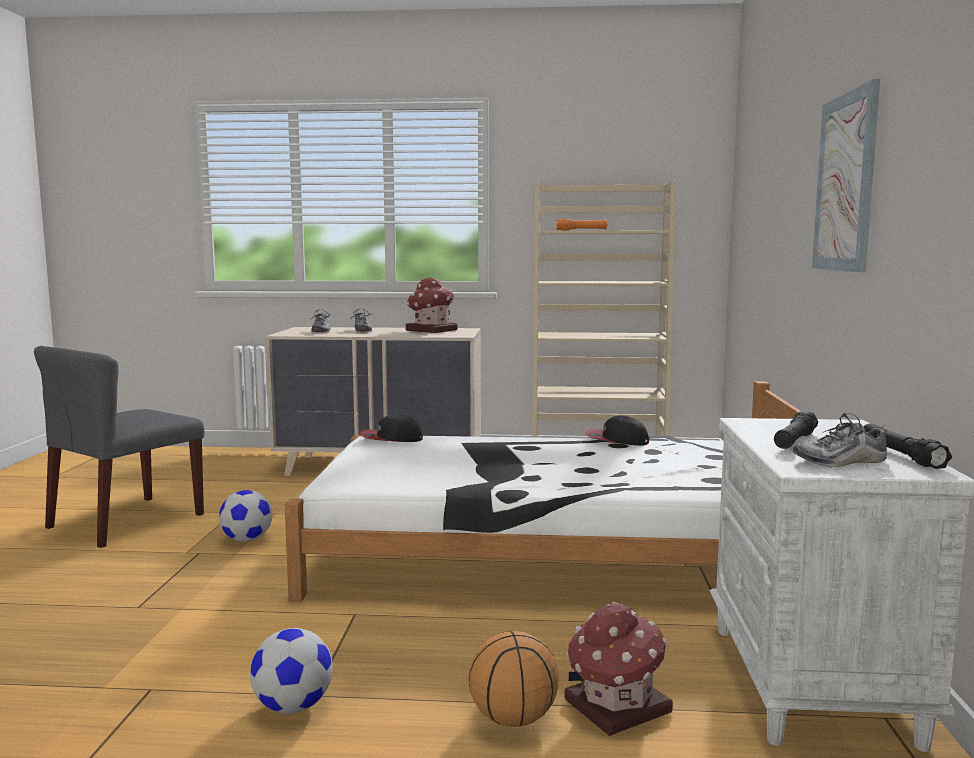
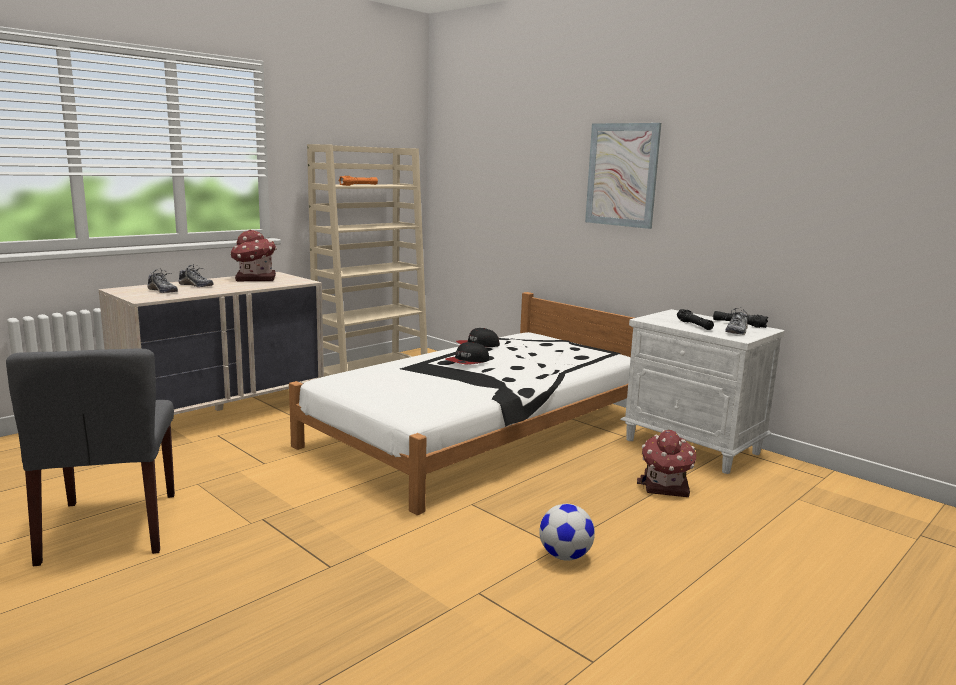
camera: 50 degrees left, 5 degrees up
football [219,490,272,542] -> none
cap [360,414,423,442] -> cap moved to [445,342,489,364]
basketball [469,631,559,727] -> none

